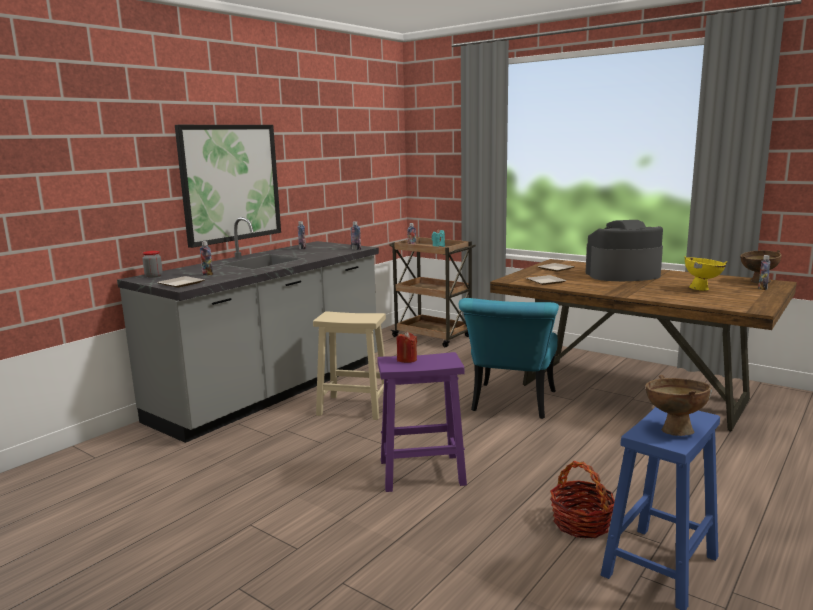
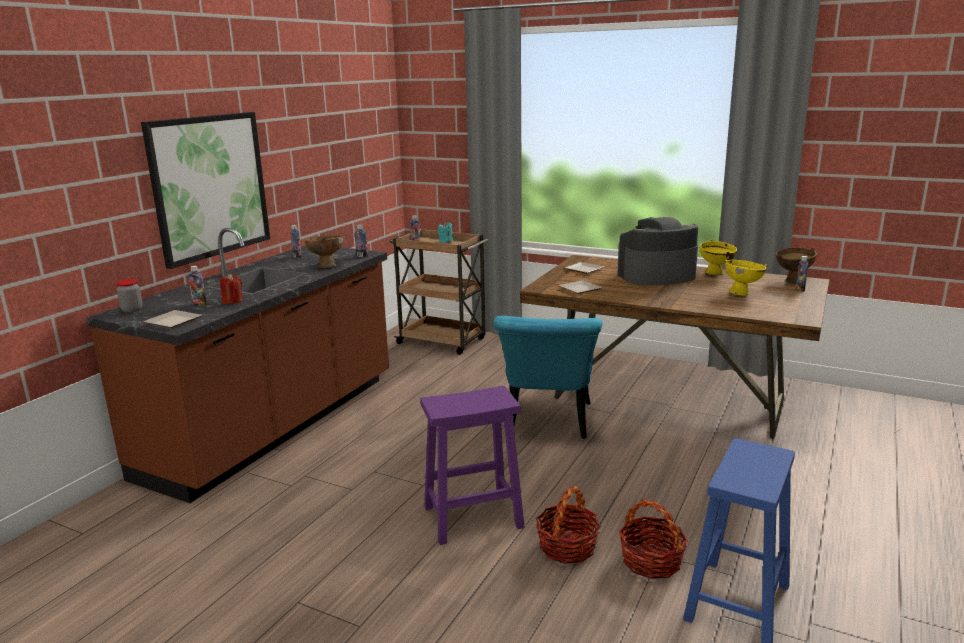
camera: 10 degrees left, 5 degrees up
grey counter [117,217,379,443] -> brown counter [86,228,389,503]
beige stool [313,311,386,420] -> none
red candle [396,332,417,363] -> red candle moved to [220,273,243,304]
brown bowl [646,375,712,436] -> brown bowl moved to [305,234,343,268]
none -> basket [536,486,601,564]
none -> yellow bowl [700,239,737,276]

